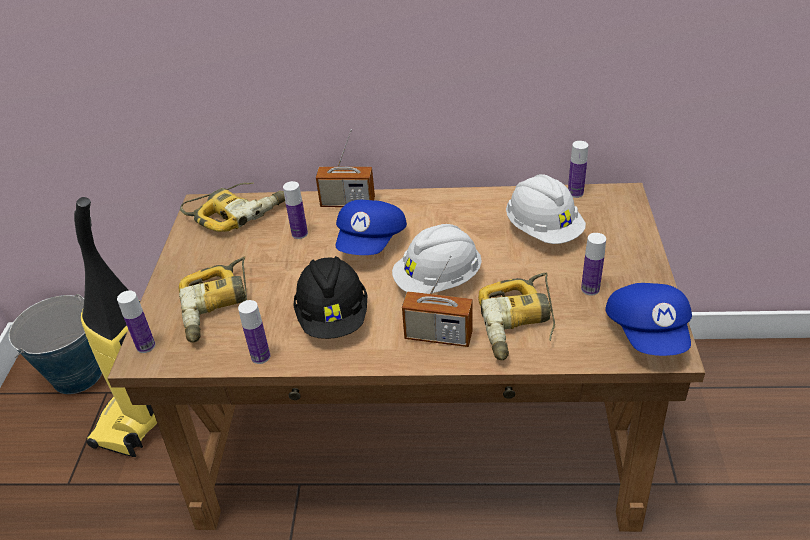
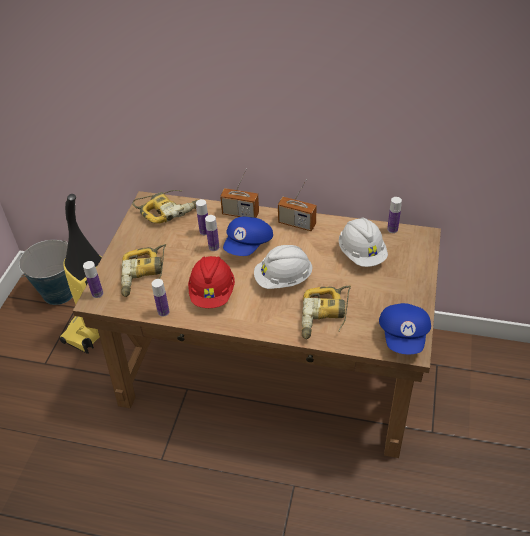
camera: 10 degrees right, 5 degrees up
black hard hat [293,256,367,339] -> red hard hat [188,256,235,308]
radio [402,255,473,347] -> radio moved to [278,179,317,231]
bottle [581,233,606,296] -> bottle moved to [205,215,219,251]

